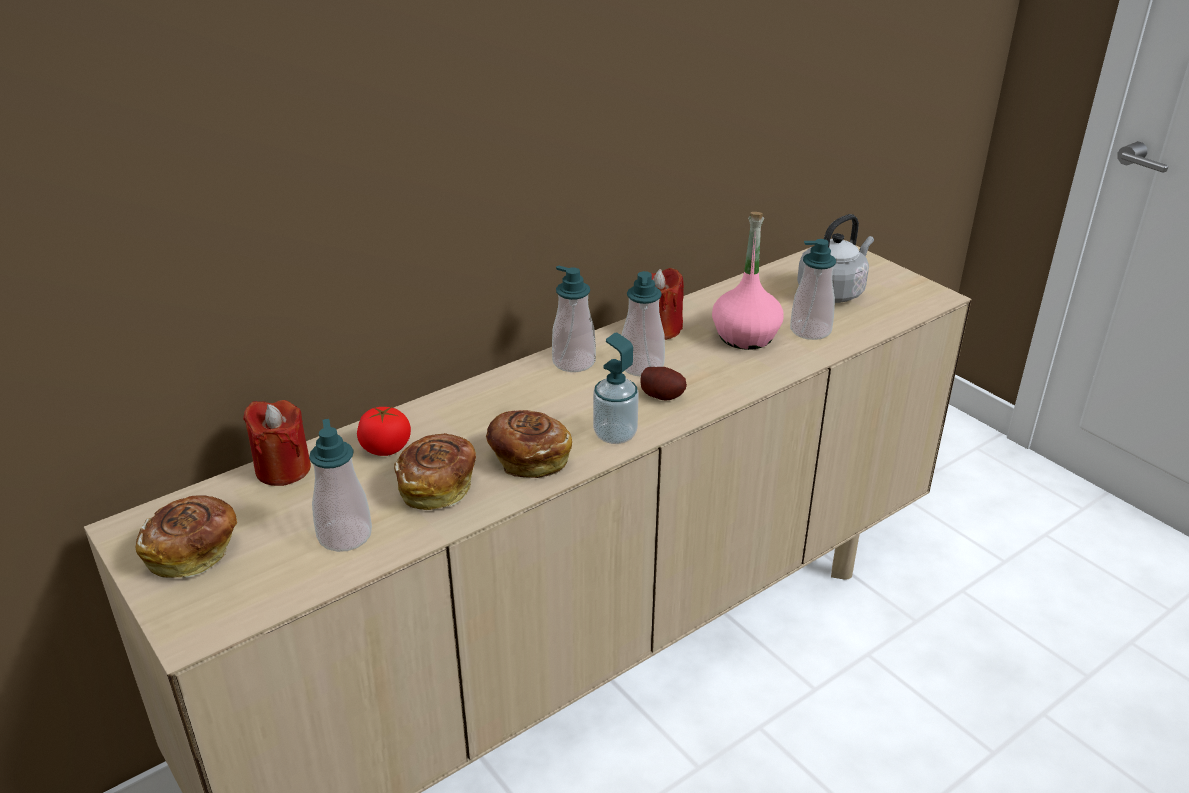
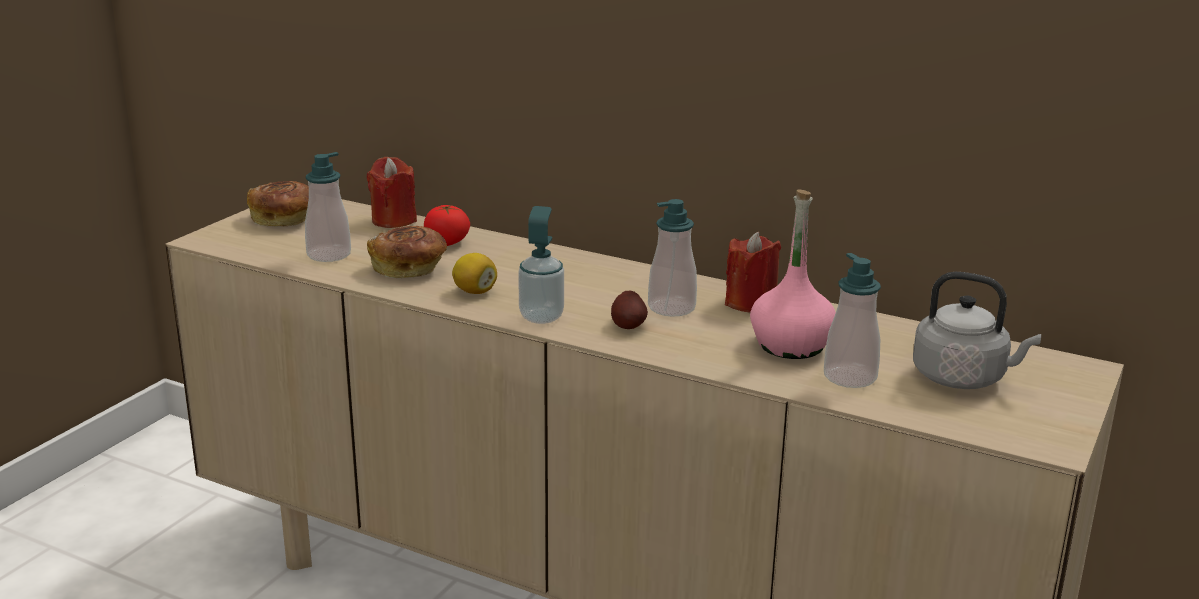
camera: 65 degrees right, 10 degrees down
bread [486,410,572,478] -> lemon [452,253,497,294]
soap dispenser [552,265,596,372] -> none

